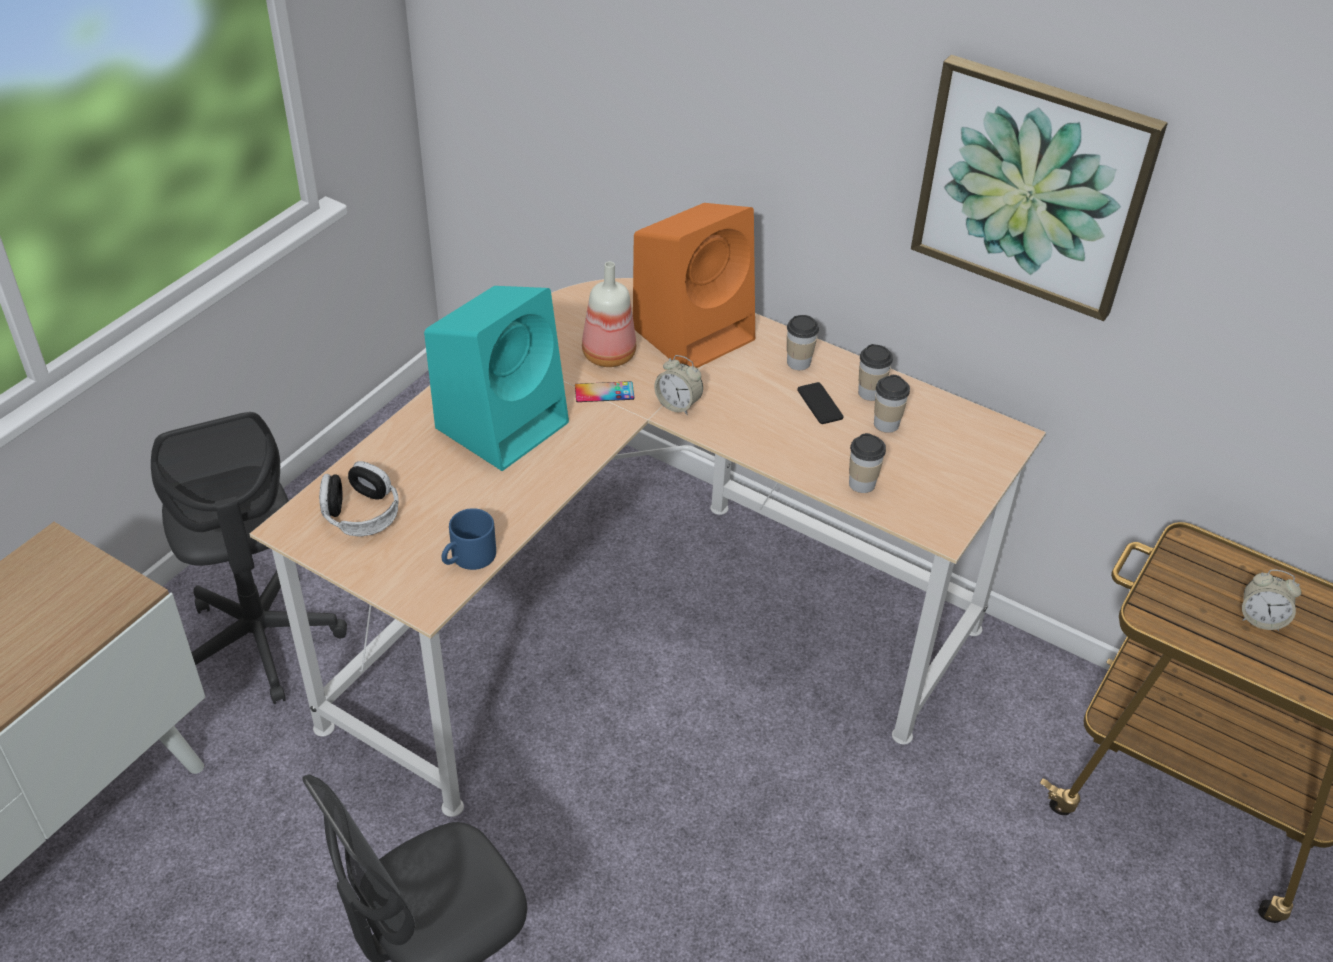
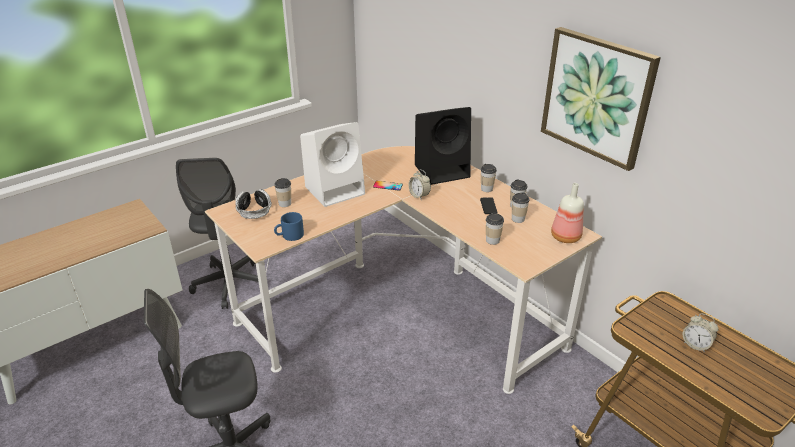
camera: 20 degrees right, 10 degrees down
turquoise speaker [424,286,569,471] -> white speaker [300,122,365,207]
bottle [582,261,636,367] -> bottle moved to [551,183,584,243]
orange speaker [633,203,755,368] -> black speaker [415,107,471,185]
none -> cup [274,178,291,207]

